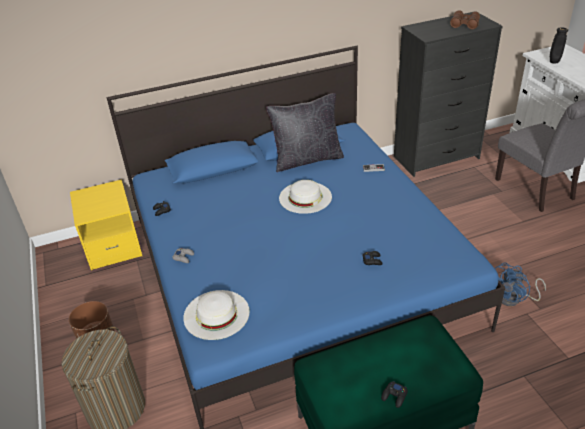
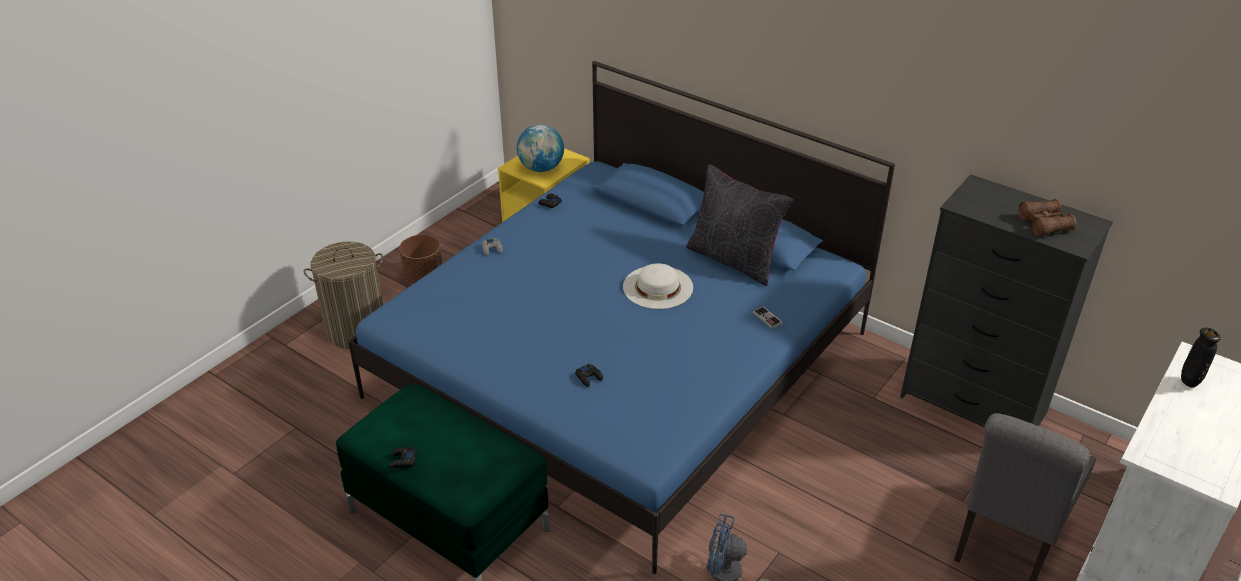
camera: 55 degrees right, 0 degrees up
white hat [183,290,250,340] -> none
none -> globe [517,124,564,172]

